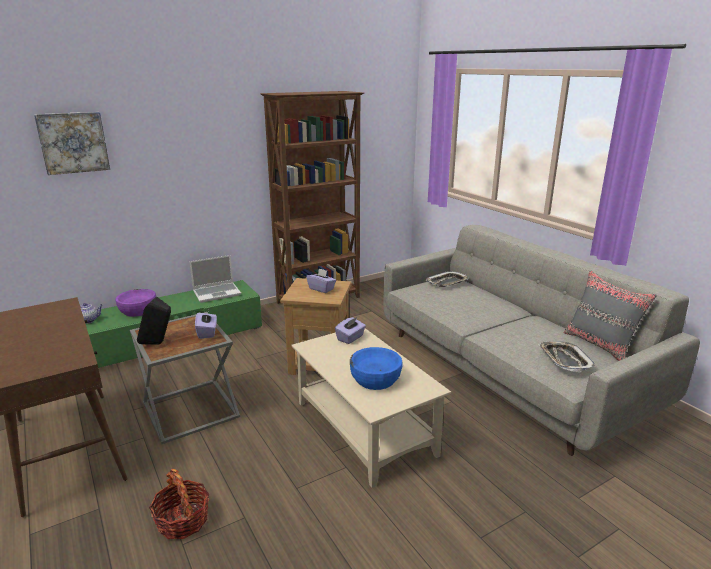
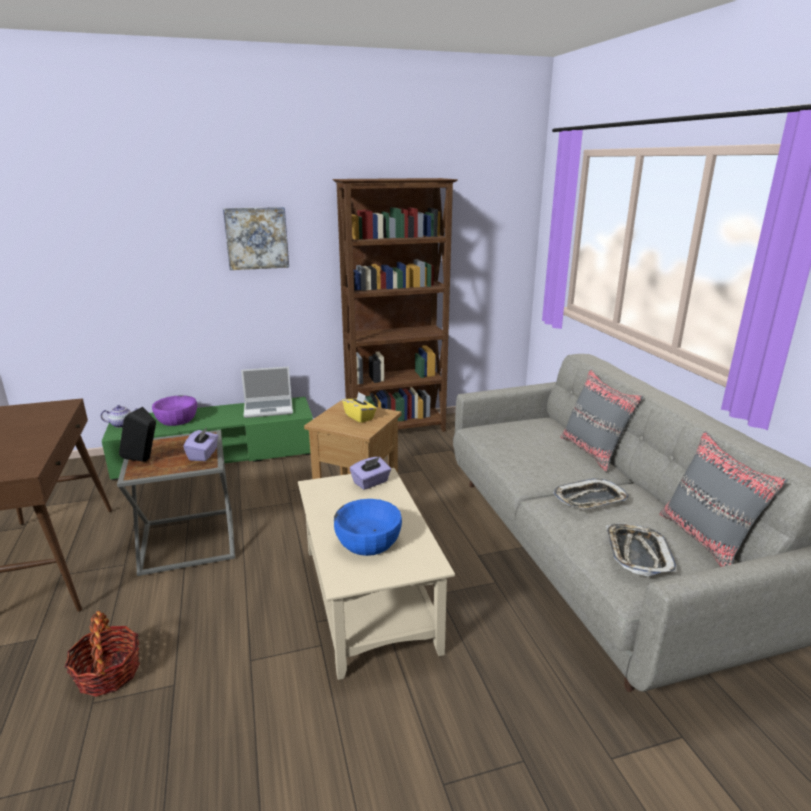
camera: 15 degrees right, 0 degrees up
picture [34,112,110,175] -> picture moved to [223,207,289,270]
purple tissue box [306,268,336,293] -> yellow tissue box [342,391,377,423]
tray [426,271,469,287] -> tray moved to [553,478,629,510]
none -> grey pillow [560,369,643,472]

